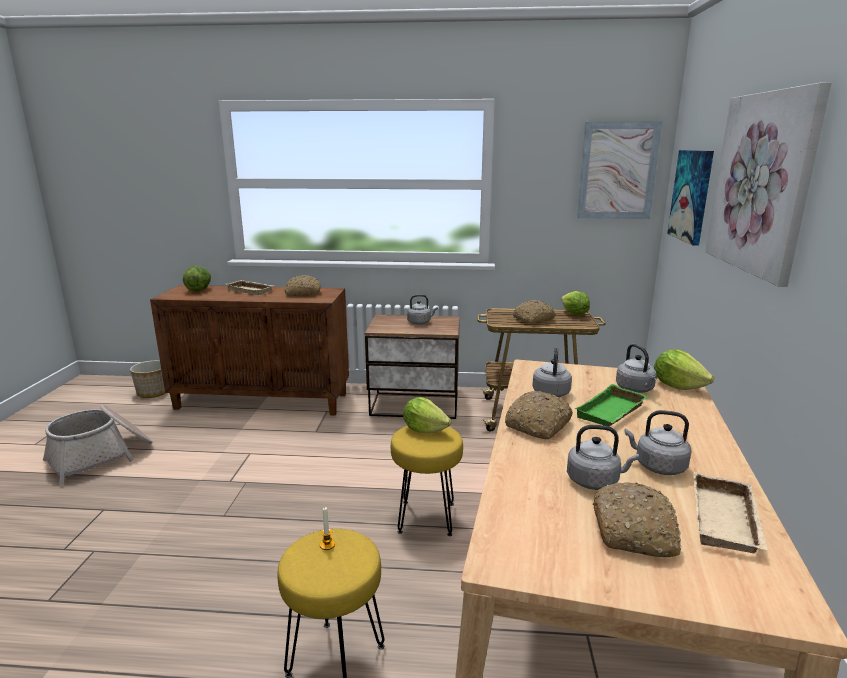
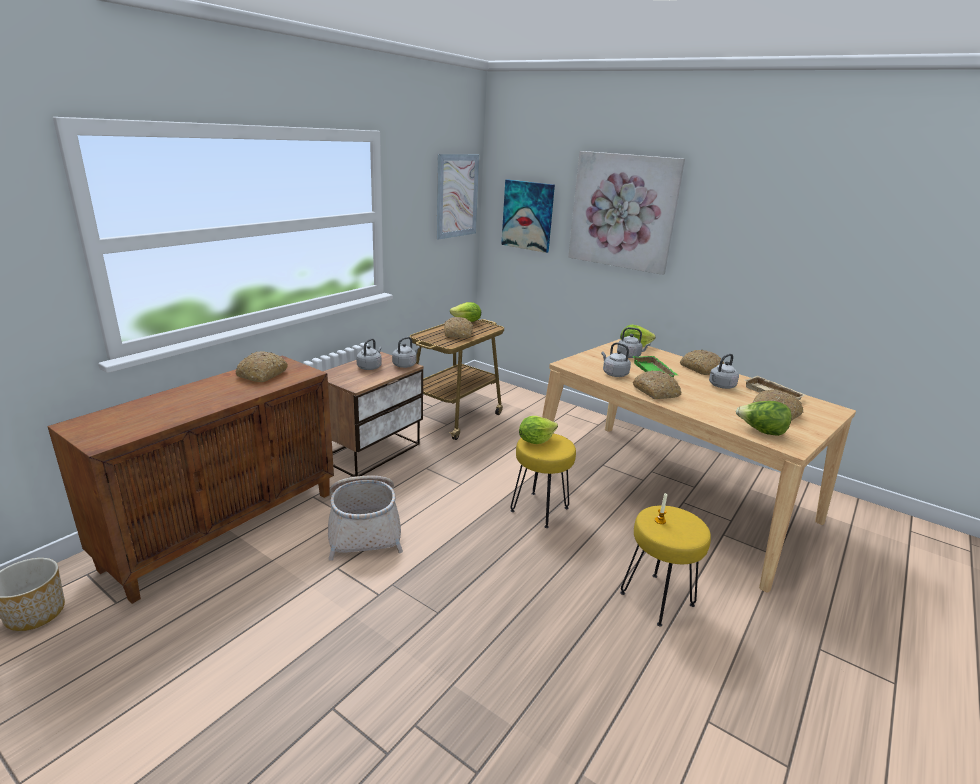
camera: 60 degrees left, 5 degrees up
basket [43,405,153,485] -> basket moved to [328,476,403,561]
lettuce [183,266,211,292] -> lettuce moved to [736,401,792,436]
beige tray [226,280,273,295] -> none
grey kettle [567,425,639,490] -> grey kettle moved to [392,337,420,368]
none -> bread [680,350,725,375]

